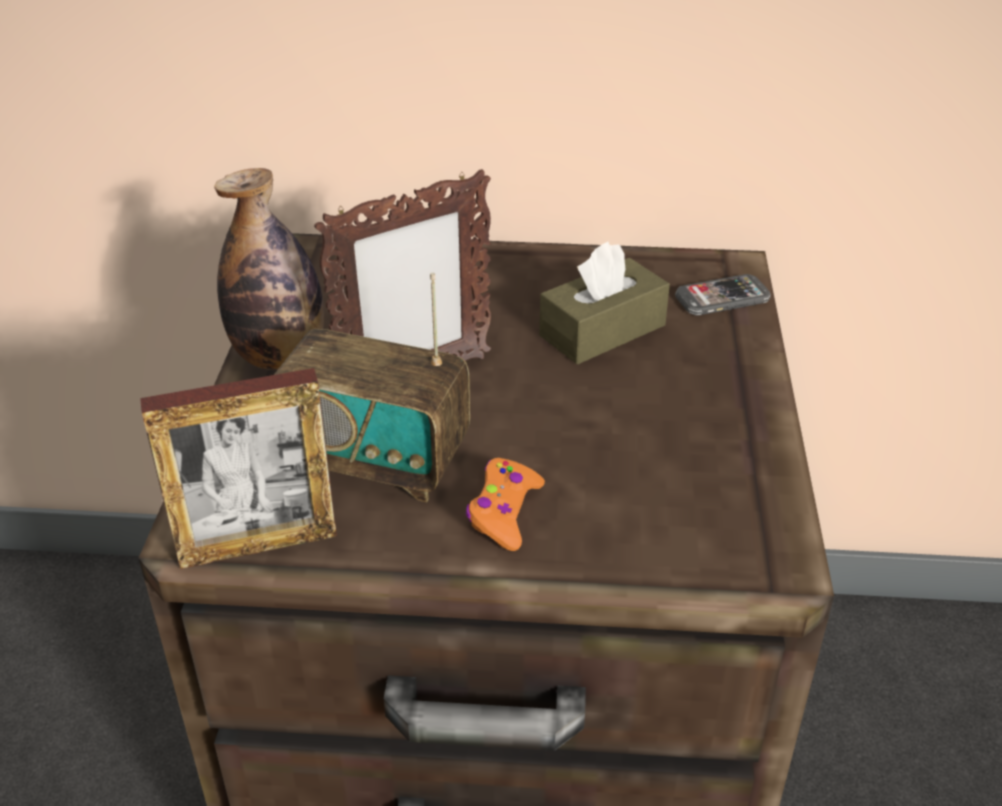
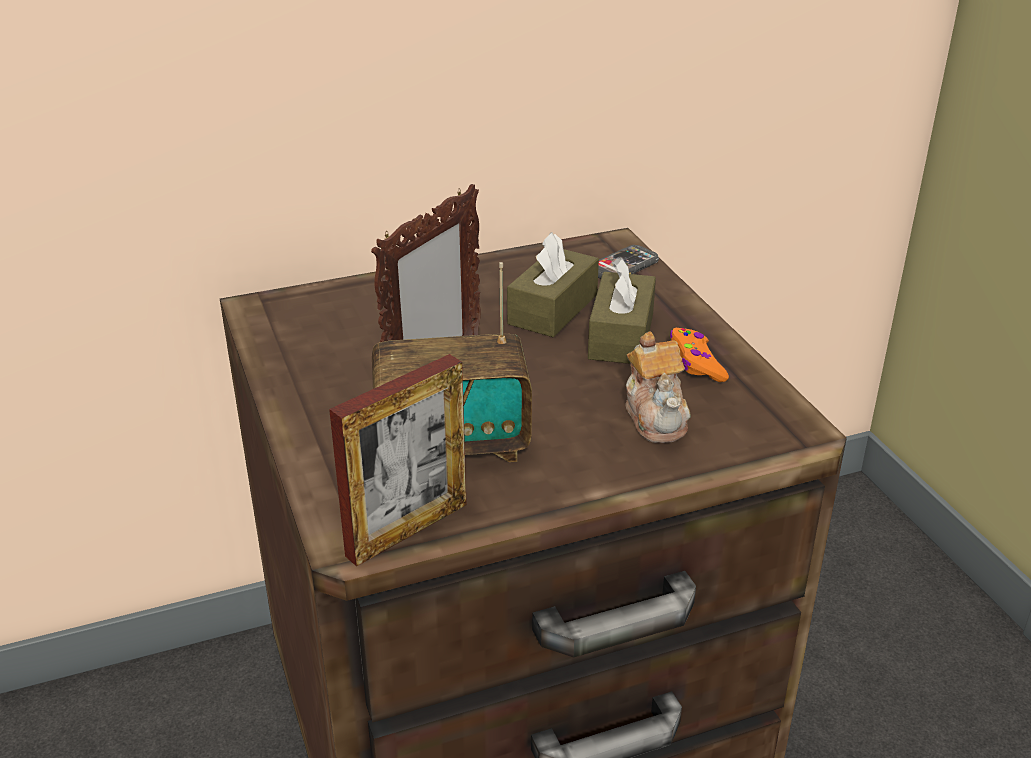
camera: 25 degrees left, 5 degrees down
bottle [214,168,324,370] -> none
orange game controller [466,458,545,551] -> orange game controller moved to [670,328,729,382]
none -> brown tissue box [588,257,656,364]
none -> teapot [625,332,691,443]

